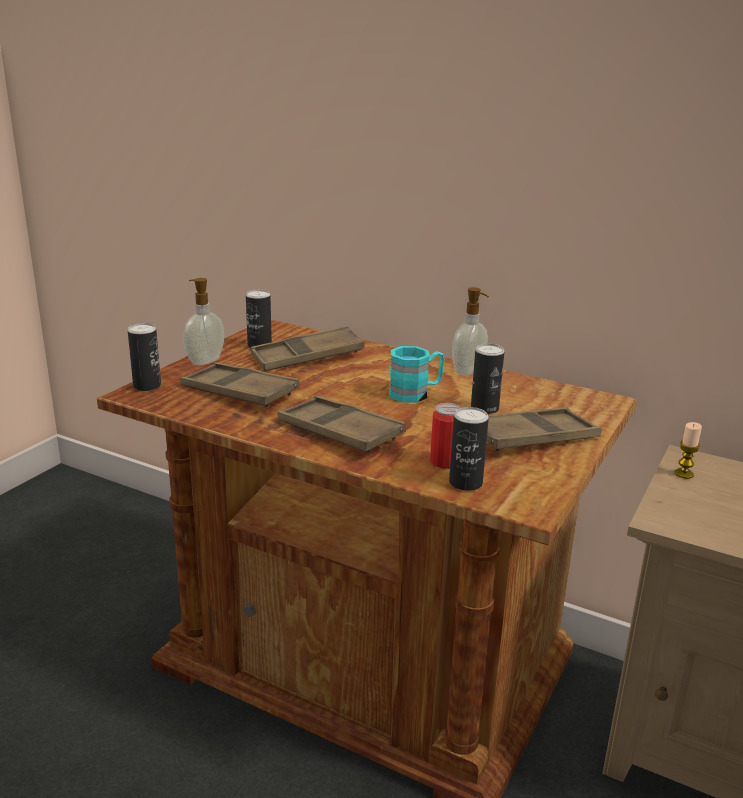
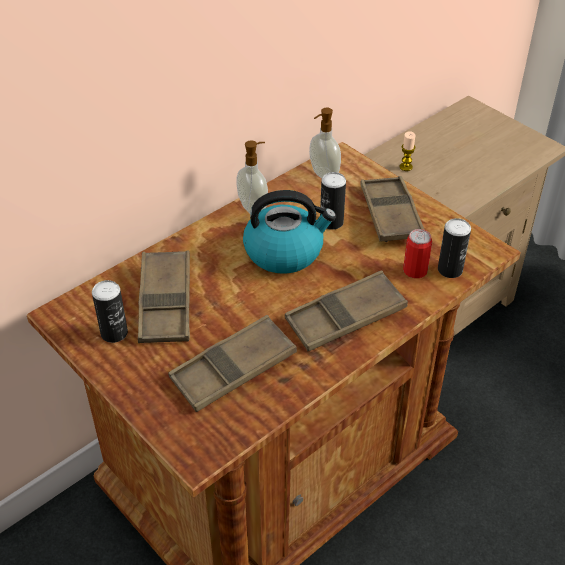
camera: 70 degrees left, 20 degrees up
can [128,323,161,391] -> none
soap dispenser [184,278,224,366] -> soap dispenser moved to [309,108,341,179]
turquoise mug [389,346,444,402] -> kettle [243,190,336,274]

